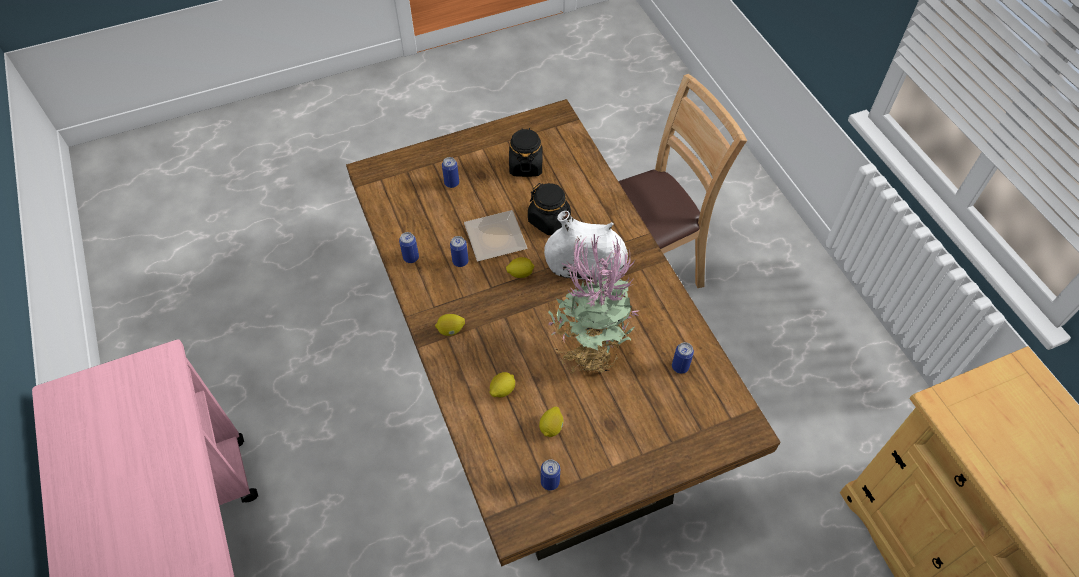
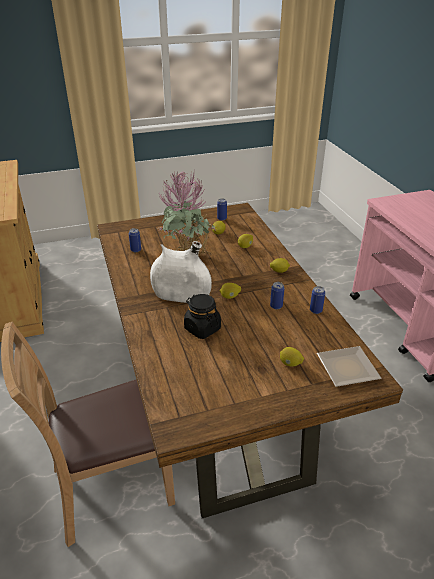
camera: 175 degrees left, 20 degrees down
can [442,157,459,188] -> lemon [280,347,304,367]
plate [464,210,527,261] -> plate moved to [317,346,381,387]
black jar [509,128,542,177] -> none

